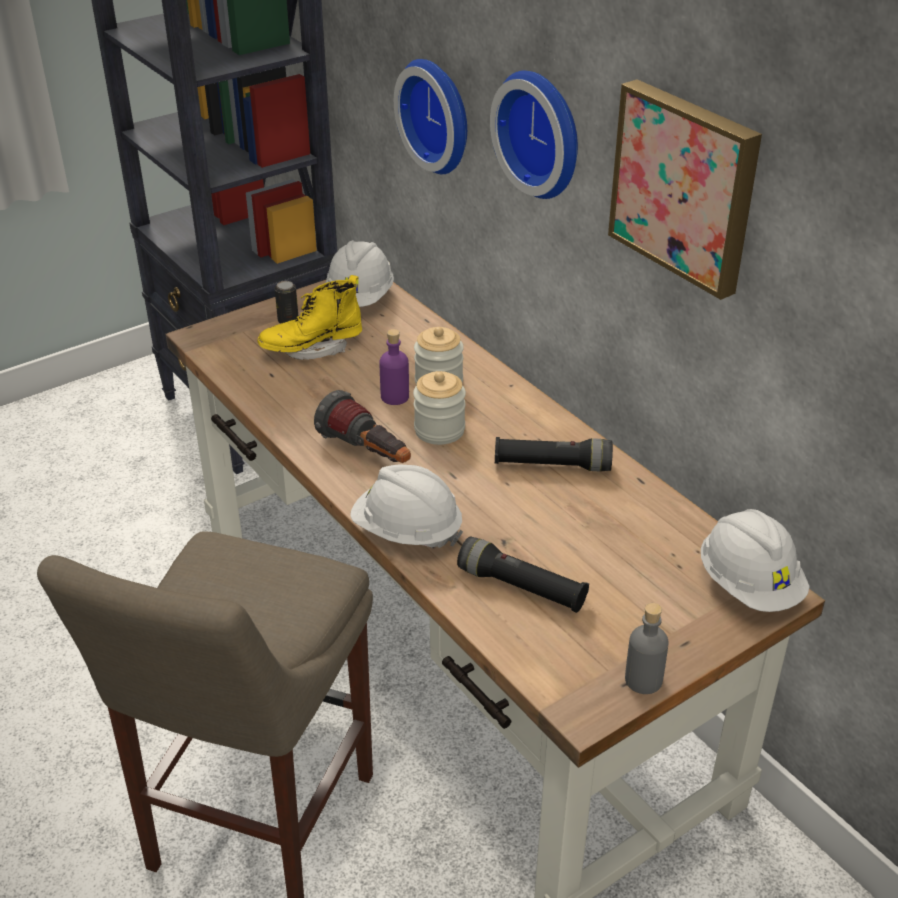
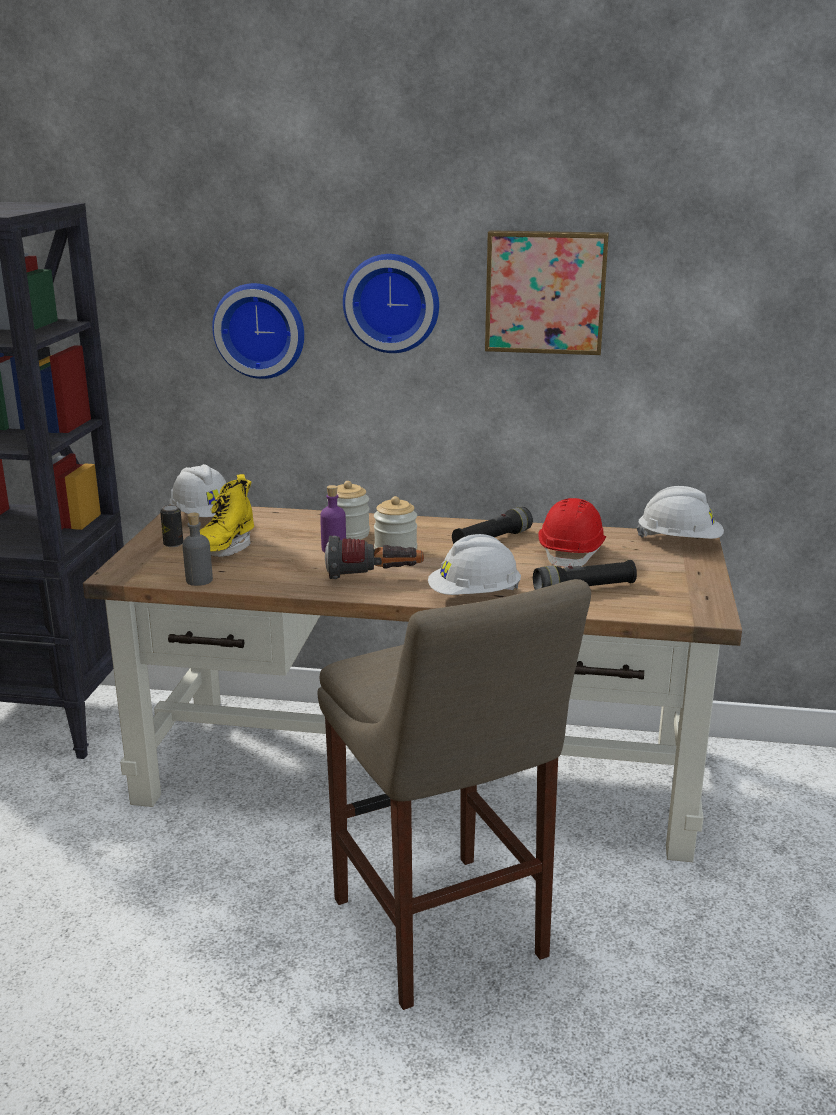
camera: 45 degrees left, 15 degrees down
grey bottle [625,603,669,694] -> grey bottle moved to [182,513,213,586]
none -> red hard hat [538,498,606,568]

